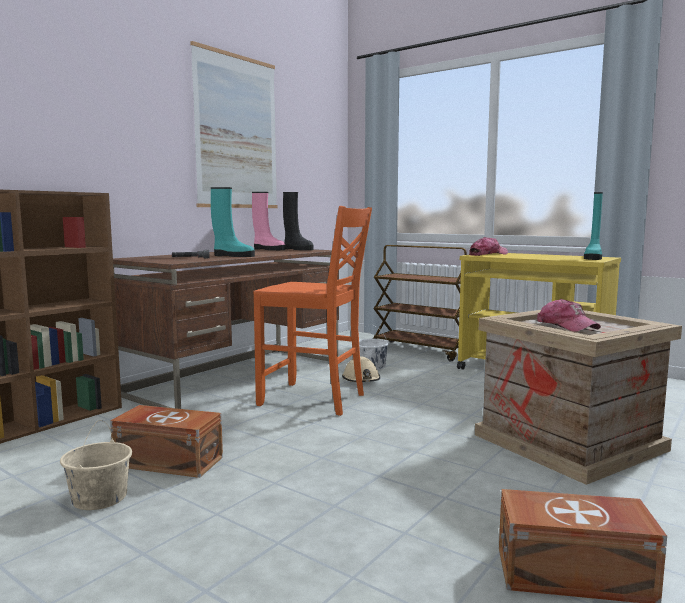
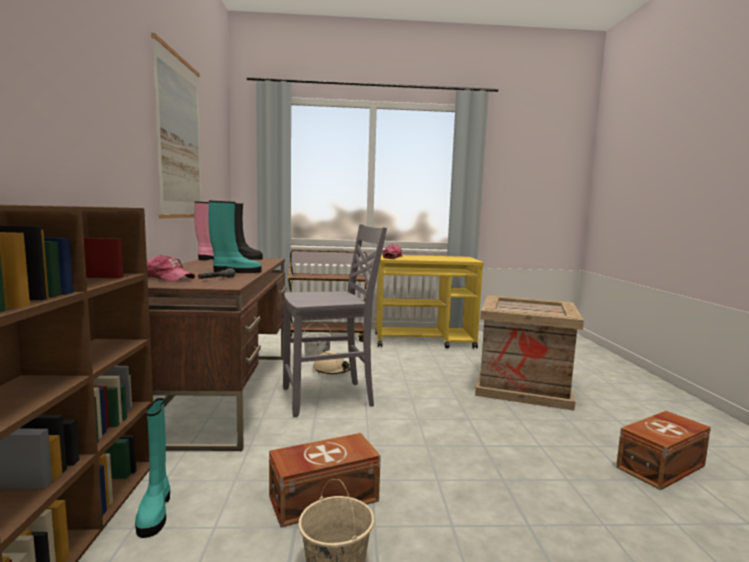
camera: 40 degrees left, 0 degrees up
orange chair [253,206,372,416] -> grey chair [283,224,387,417]
cap [537,299,601,332] -> cap moved to [147,255,195,282]
turquoise boot [584,192,603,260] -> turquoise boot moved to [135,398,170,538]

